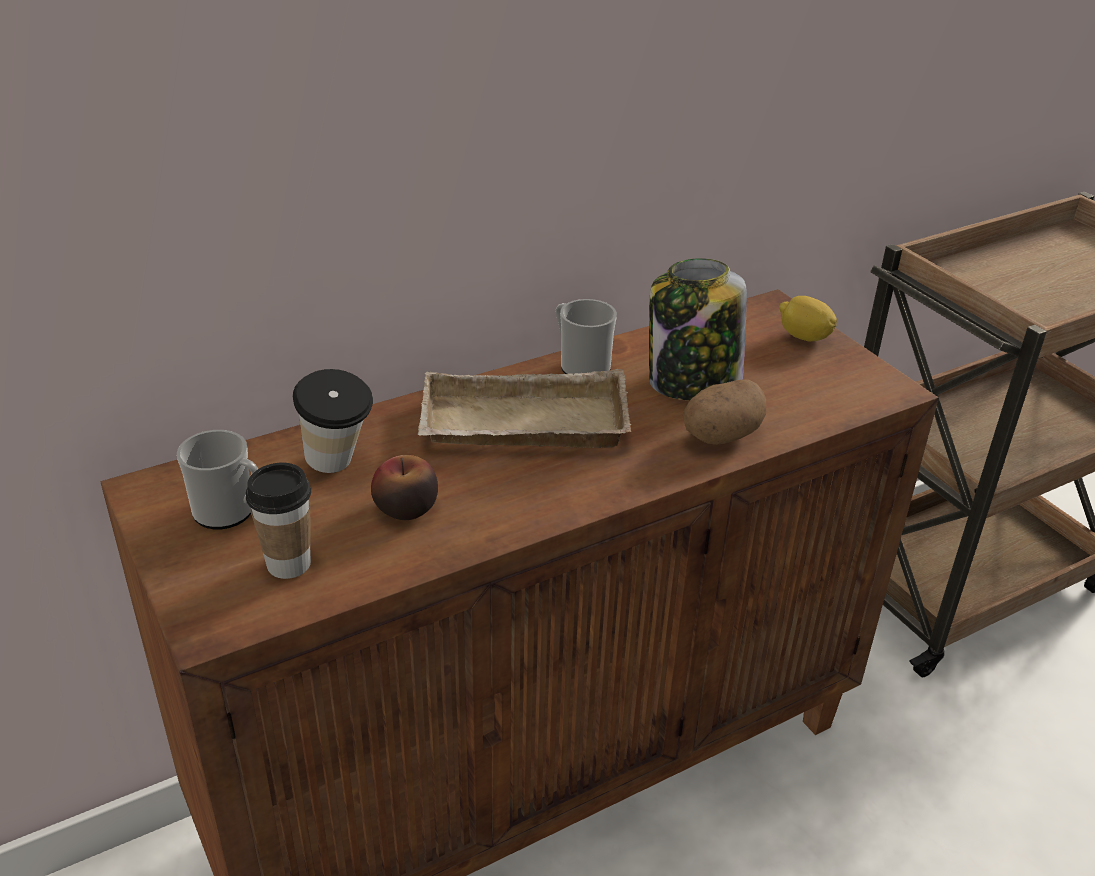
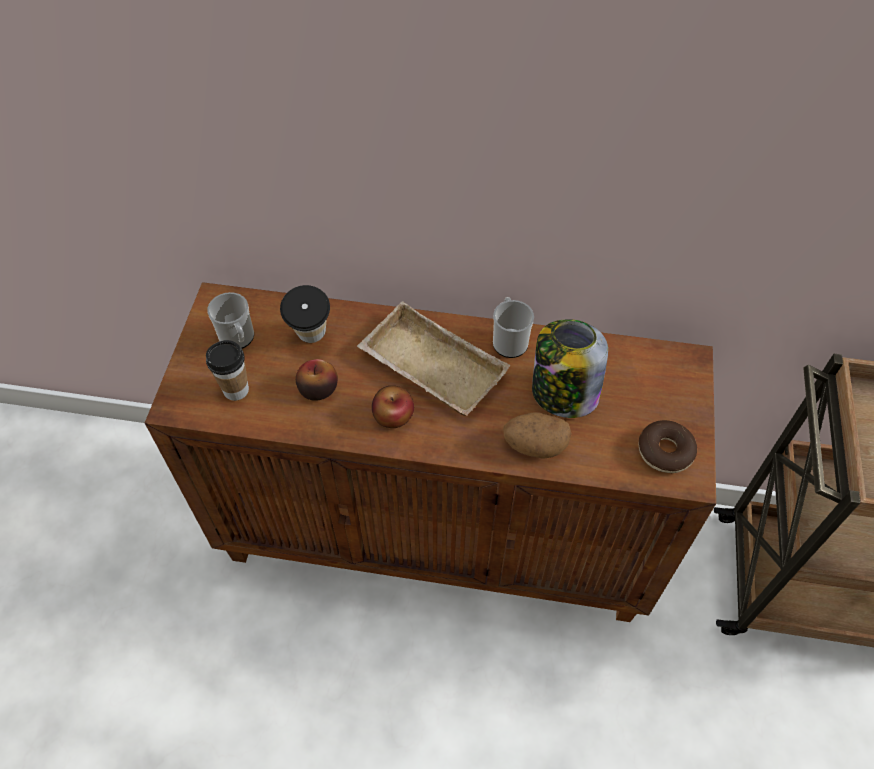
camera: 40 degrees right, 20 degrees up
lemon [779,296,837,341] -> none
none -> apple [372,386,414,428]
none -> donut [639,420,697,473]

